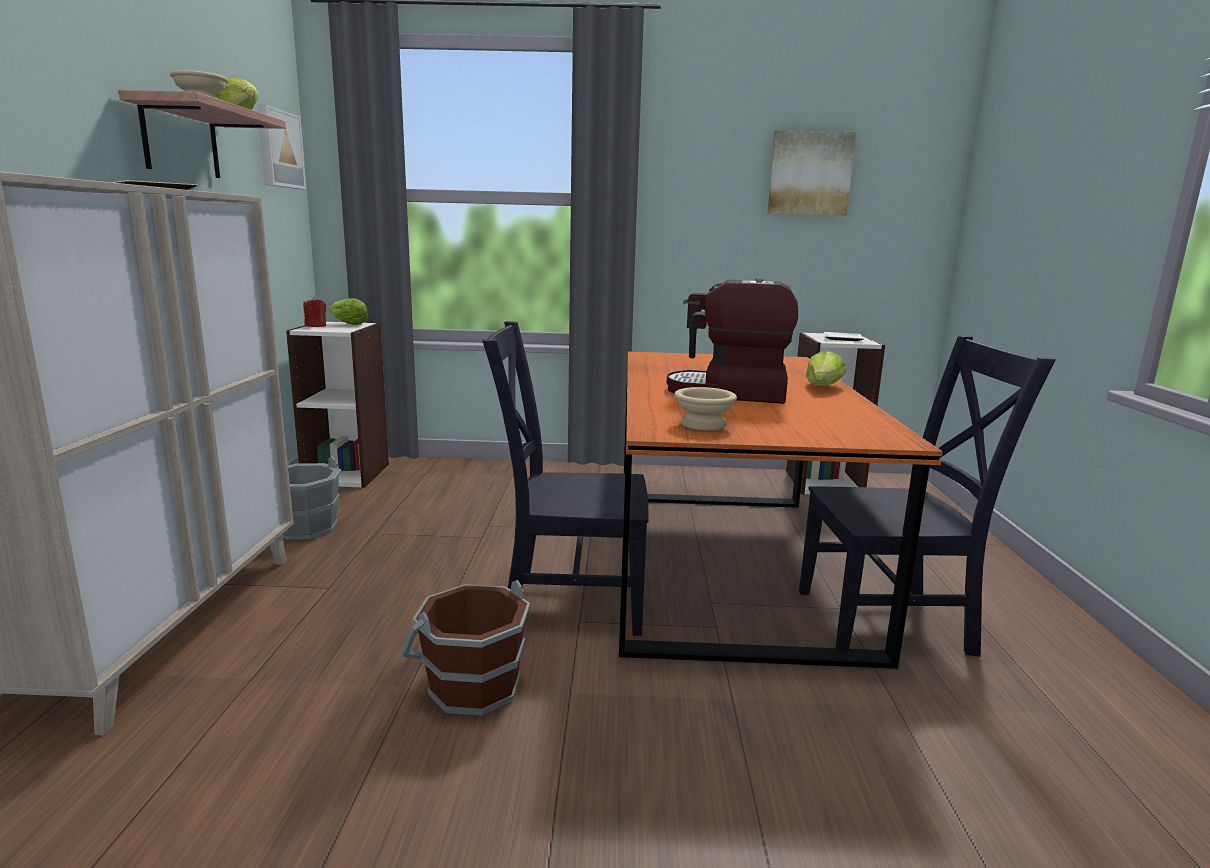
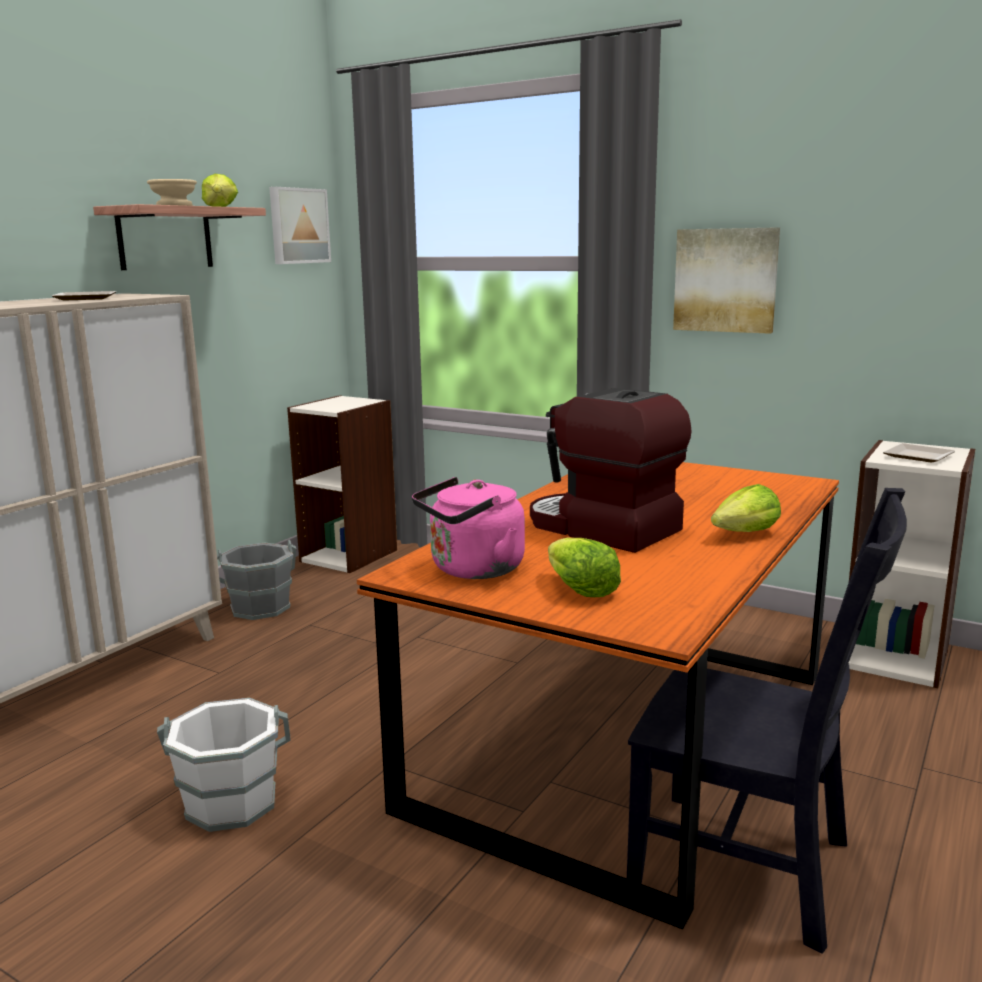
camera: 30 degrees right, 0 degrees up
red candle [303,297,326,327] -> none
lettuce [329,298,368,325] -> lettuce moved to [548,538,621,597]
brown bucket [401,580,530,715] -> white bucket [157,698,290,832]
black chair [482,321,649,636] -> none
beige bowl [674,387,737,431] -> pink kettle [412,477,525,579]
picture [767,130,856,216] -> picture moved to [673,227,780,334]

